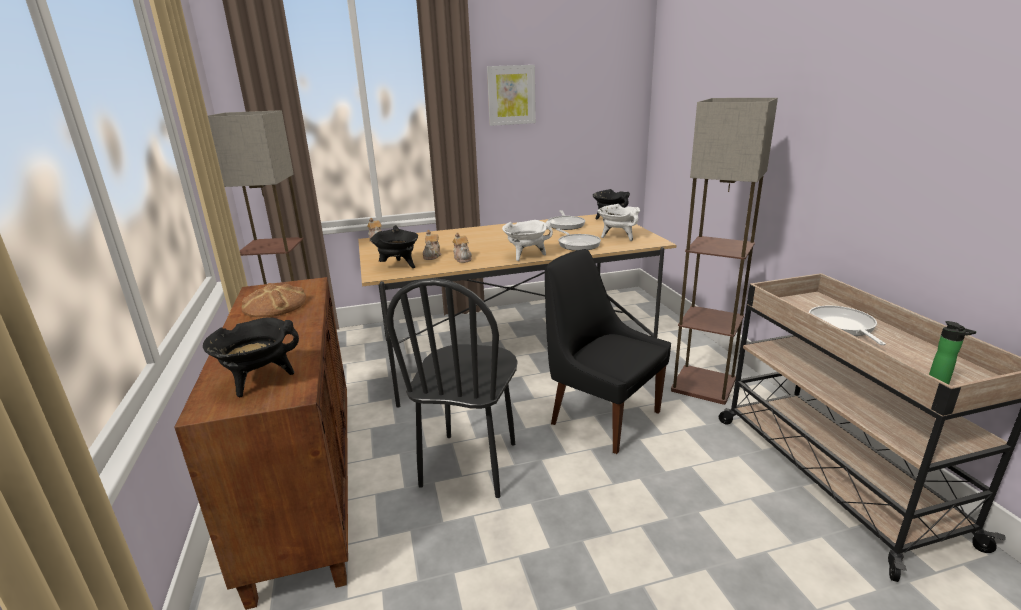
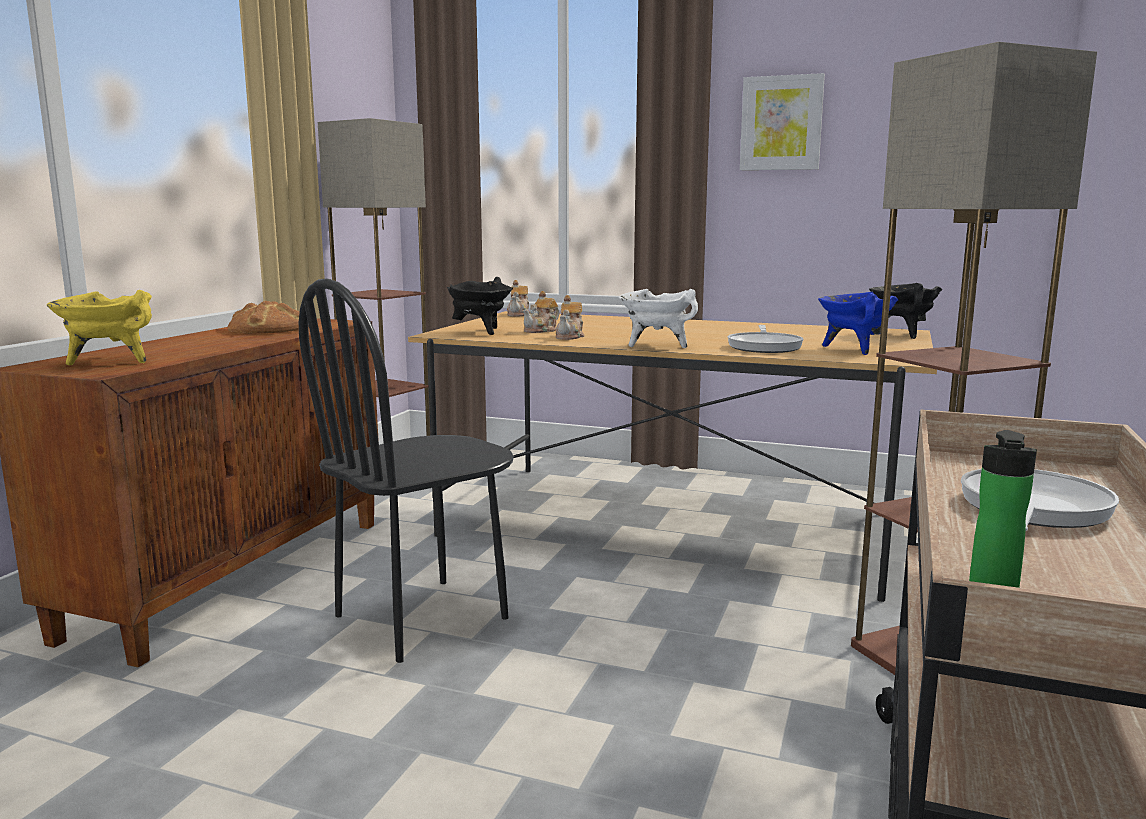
camera: 35 degrees right, 10 degrees down
black cooking pot [203,317,299,397] -> yellow cooking pot [47,290,152,365]
black chair [545,249,671,454] -> none
frying pan [548,210,585,230] -> none
white cooking pot [598,204,640,241] -> blue cooking pot [818,292,899,355]

